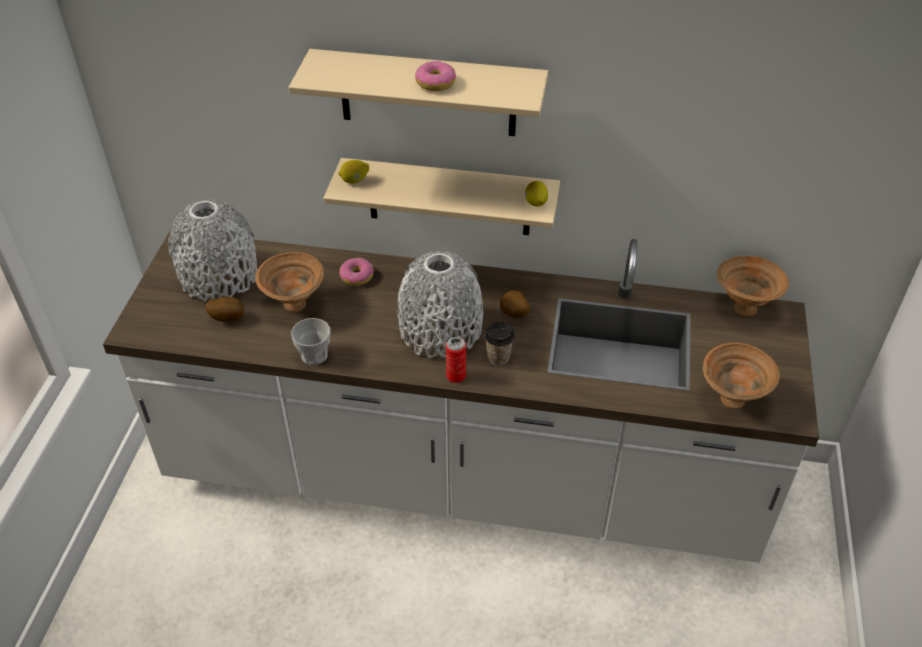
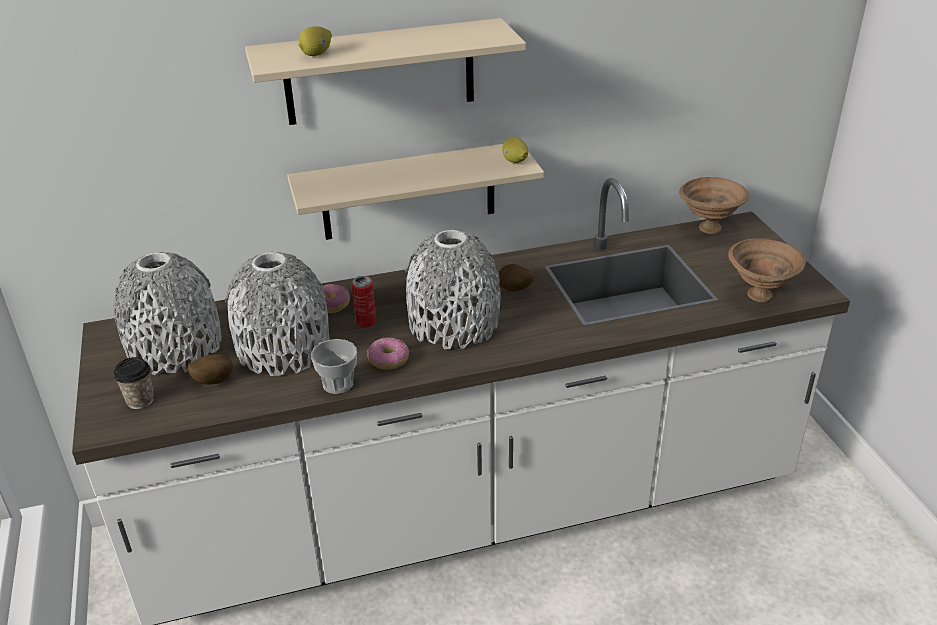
camera: 25 degrees left, 10 degrees down
brown bowl [255,252,324,312] -> grey vase [225,252,330,376]
lemon [339,160,369,184] -> lemon moved to [299,26,332,56]
donut [415,61,456,91] -> donut moved to [367,337,409,370]
can [446,337,466,383] -> can moved to [352,276,376,328]
cup [485,322,515,365] -> cup moved to [114,357,154,409]

